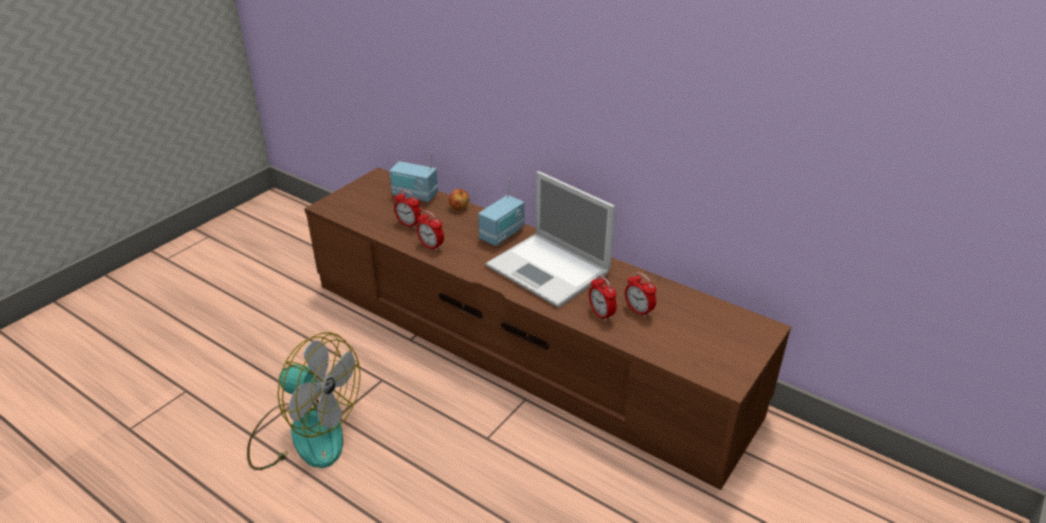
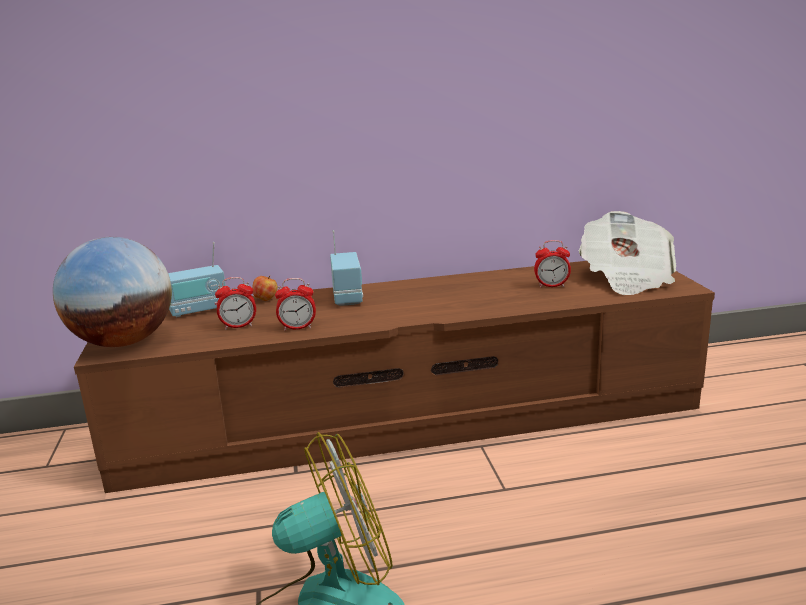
camera: 45 degrees left, 15 degrees down
laptop [486,171,615,308] -> none
alarm clock [589,275,617,322] -> none
none -> globe [53,237,172,347]
none -> newspaper [579,211,676,295]

